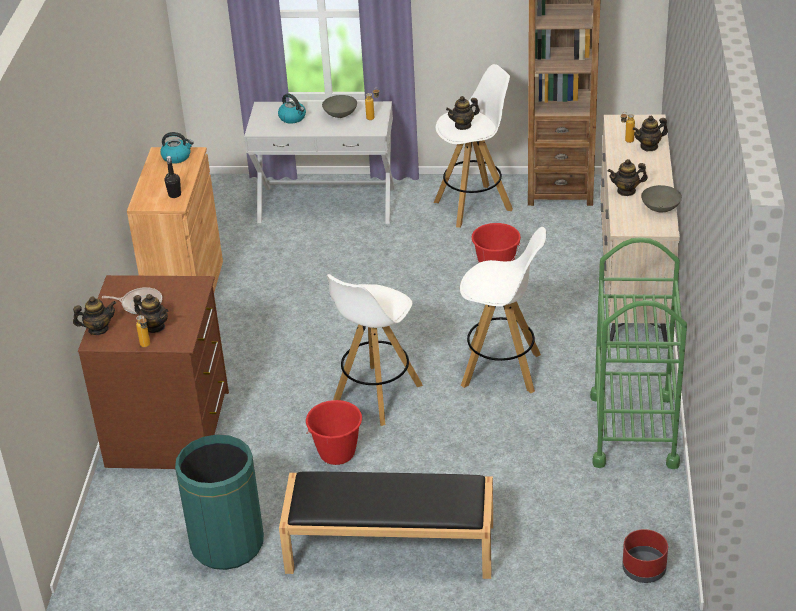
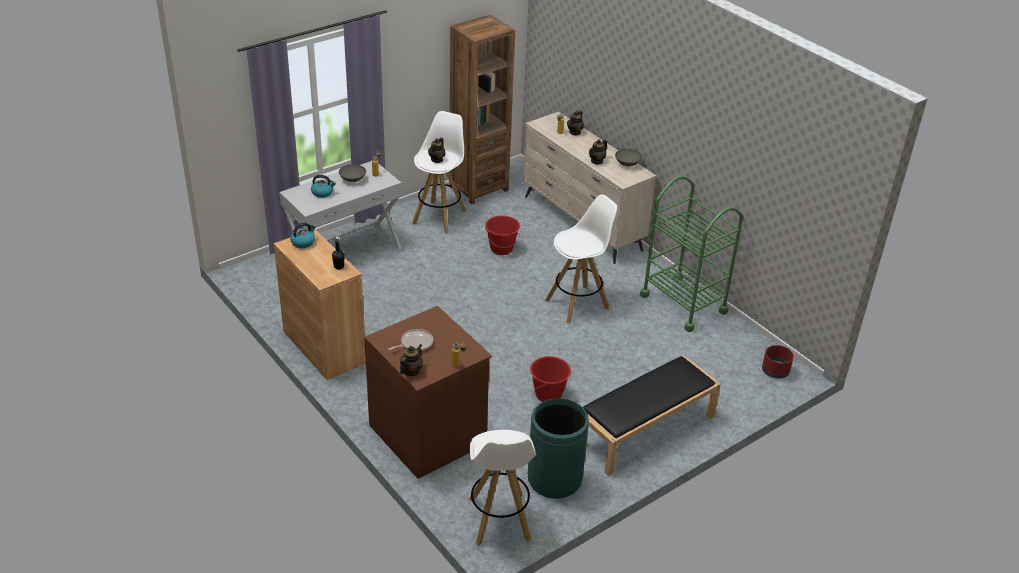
camera: 45 degrees left, 0 degrees up
teapot [133,294,168,333] -> none
white stool [327,274,423,426] -> white stool moved to [470,430,537,546]

